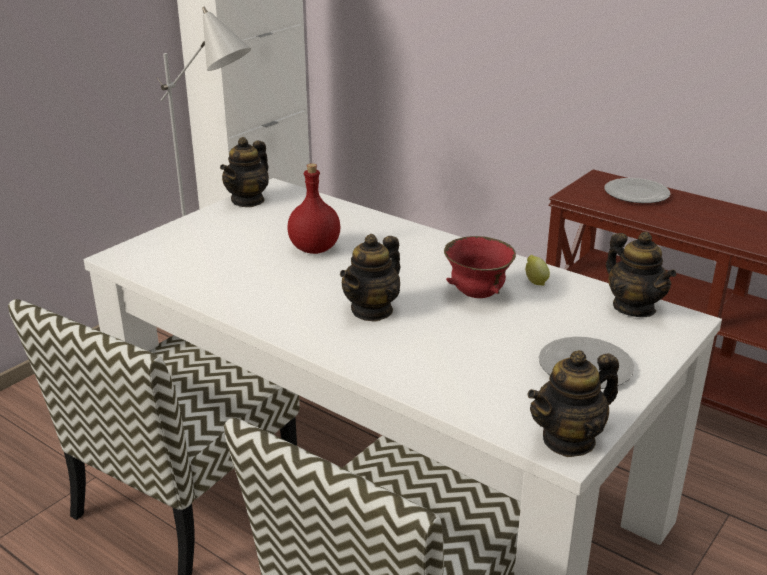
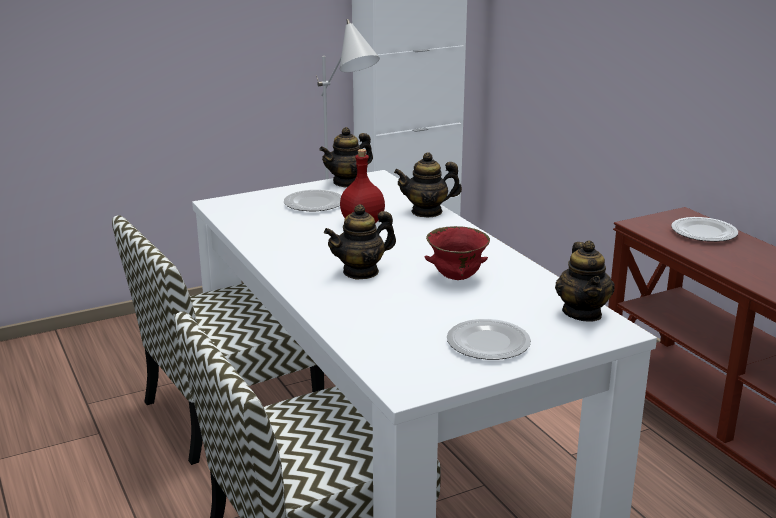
camera: 25 degrees right, 5 degrees down
lemon [525,255,550,285] -> none
teapot [527,350,619,457] -> teapot moved to [394,152,462,217]
none -> plate [284,190,342,211]

